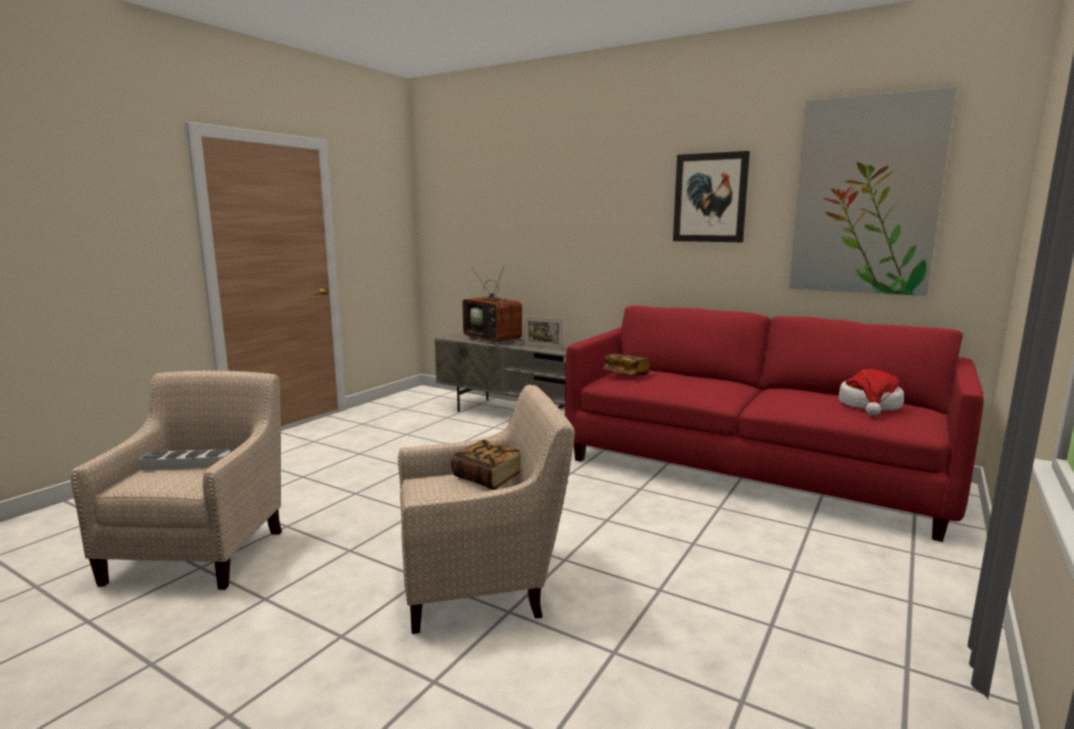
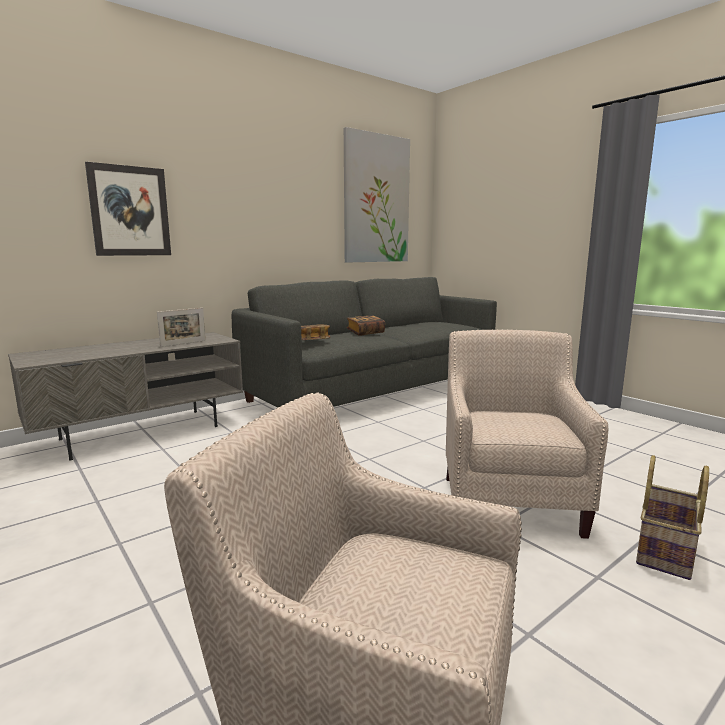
camera: 70 degrees left, 0 degrees up
grey tray [139,449,231,471] -> none
book [451,440,521,490] -> book moved to [347,315,385,336]
television [462,265,524,345] -> none
red sofa [565,306,984,542] -> grey sofa [232,277,497,407]
picture [673,151,750,242] -> picture moved to [85,162,171,256]
hat [838,369,904,416] -> none
none -> basket [636,455,709,580]

